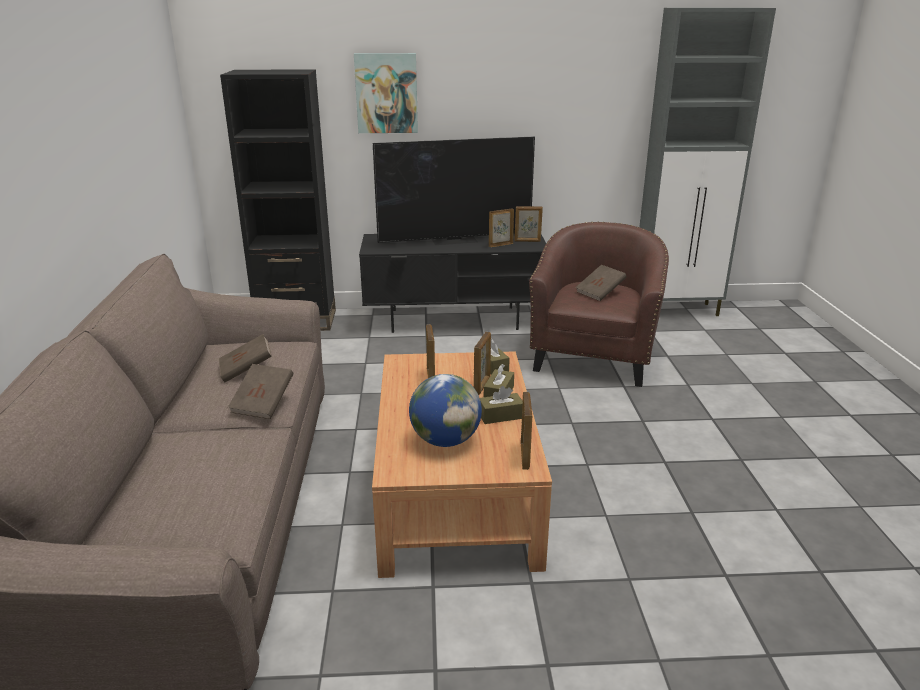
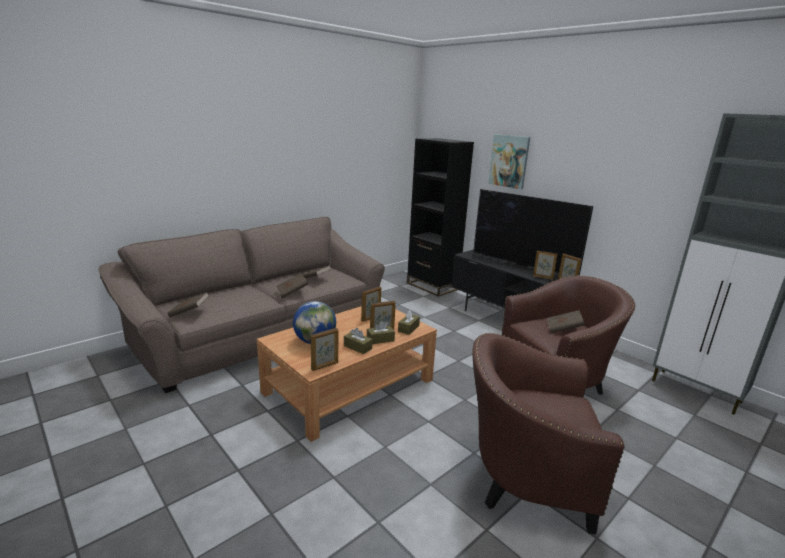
camera: 50 degrees right, 5 degrees down
none -> brown book [167,292,209,317]
none -> brown armchair [473,333,625,534]

